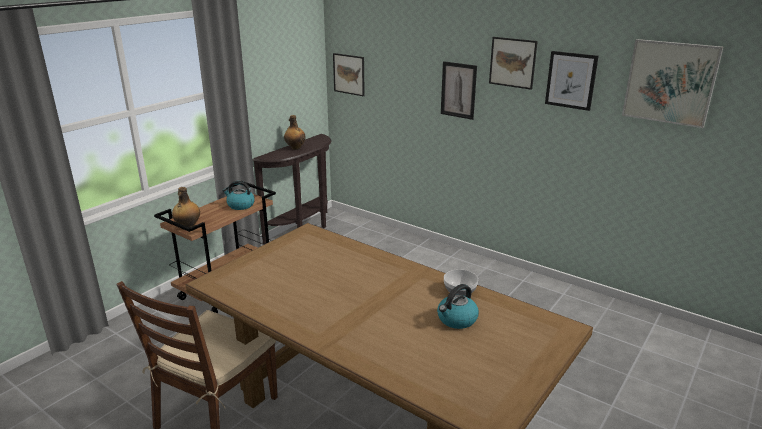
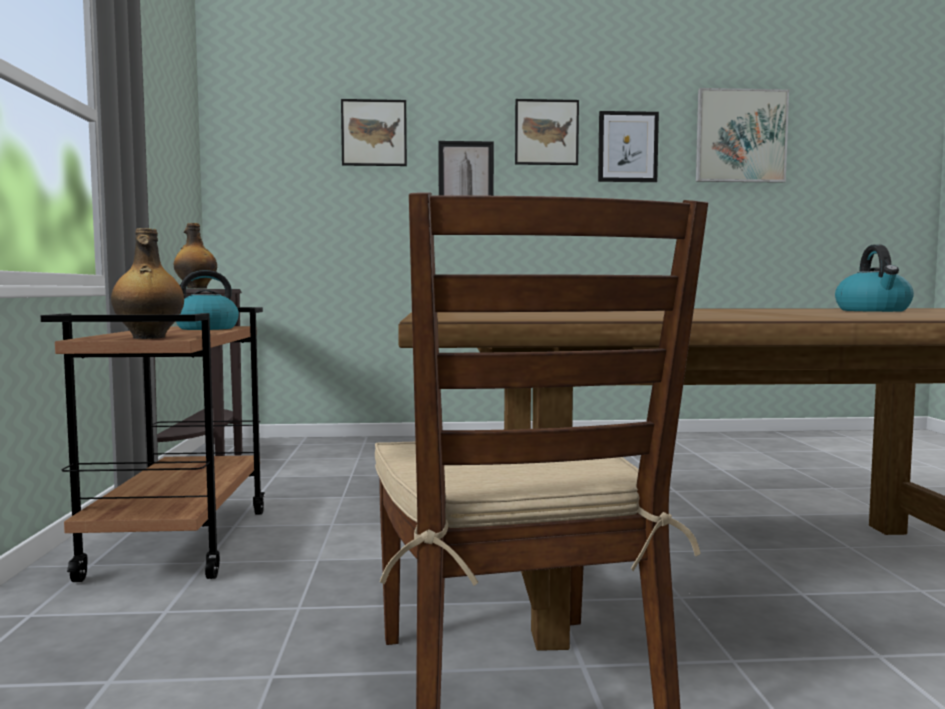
camera: 40 degrees left, 20 degrees down
picture [333,53,365,96] -> picture moved to [341,99,407,166]
bowl [444,269,478,296] -> none

